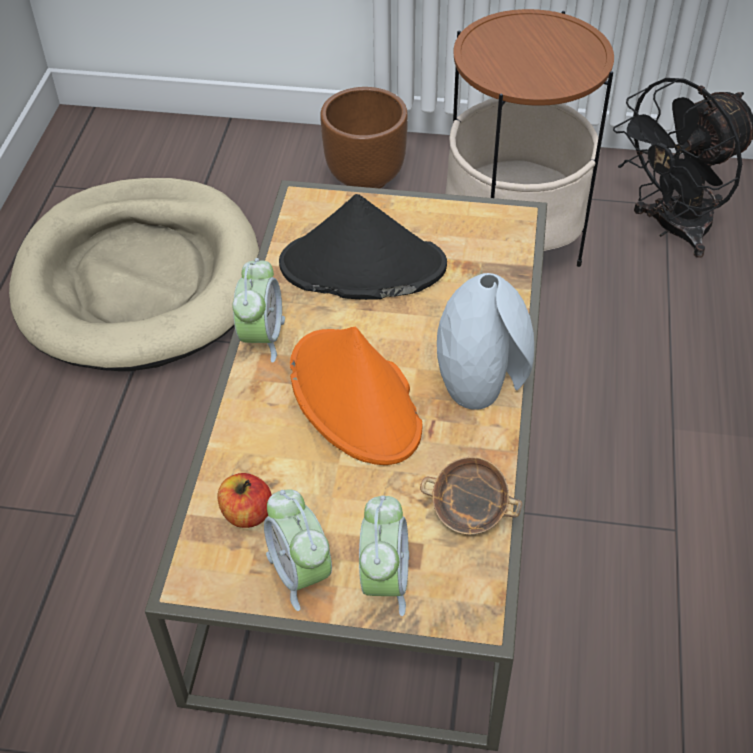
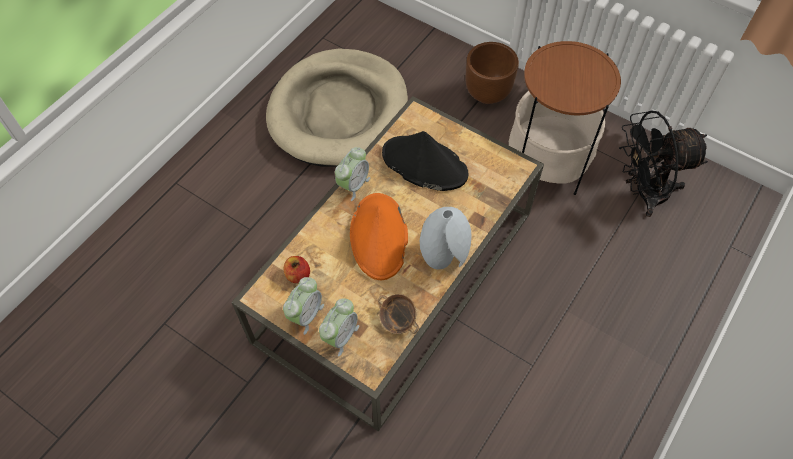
camera: 25 degrees right, 10 degrees up
alarm clock [264,489,332,611] -> alarm clock turned 150 degrees counterclockwise [283,277,324,335]

